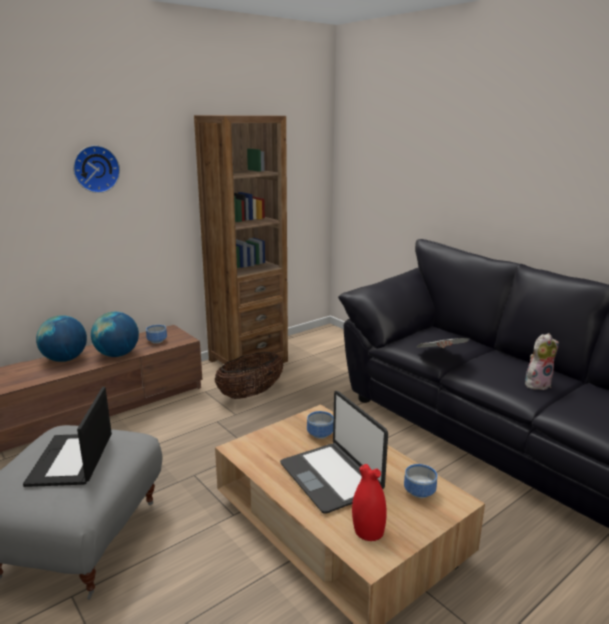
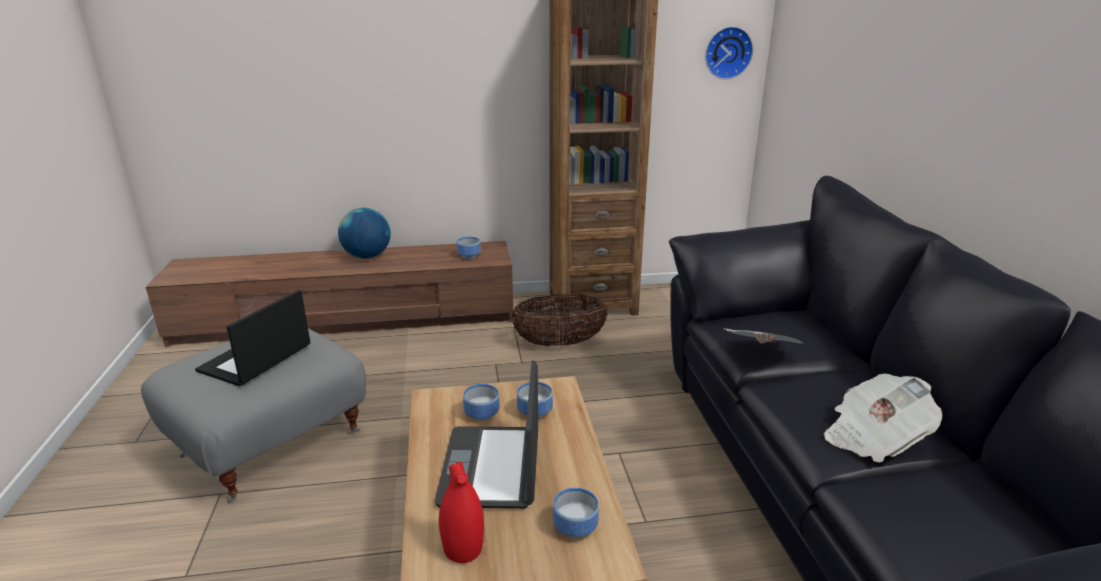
camera: 30 degrees right, 5 degrees up
wall clock [73,145,120,193] -> wall clock moved to [705,26,753,79]
globe [91,312,139,357] -> none
plush toy [525,333,559,390] -> newspaper [824,373,942,463]
none -> bowl [463,384,500,421]

